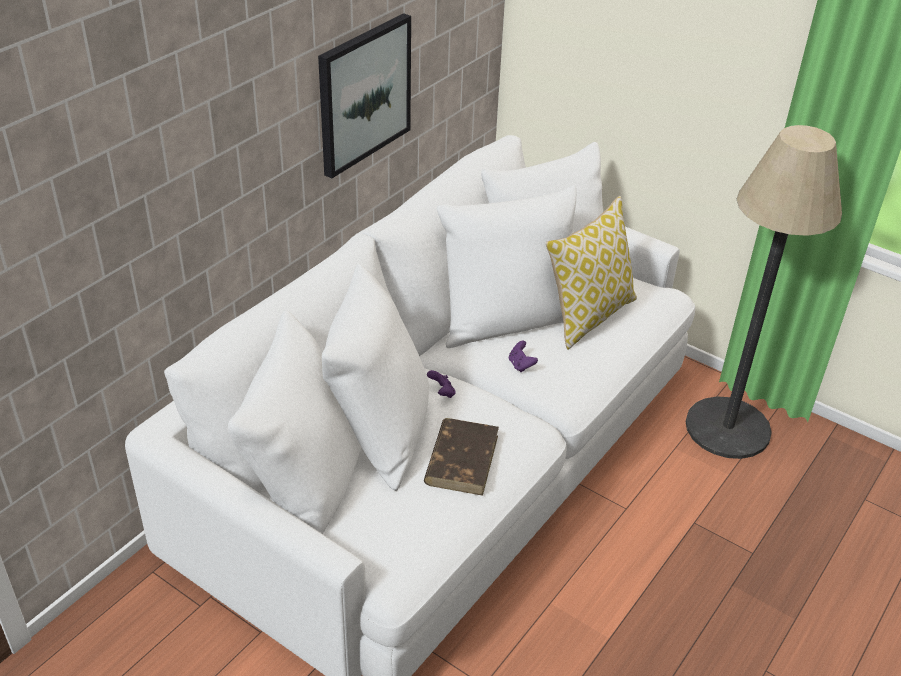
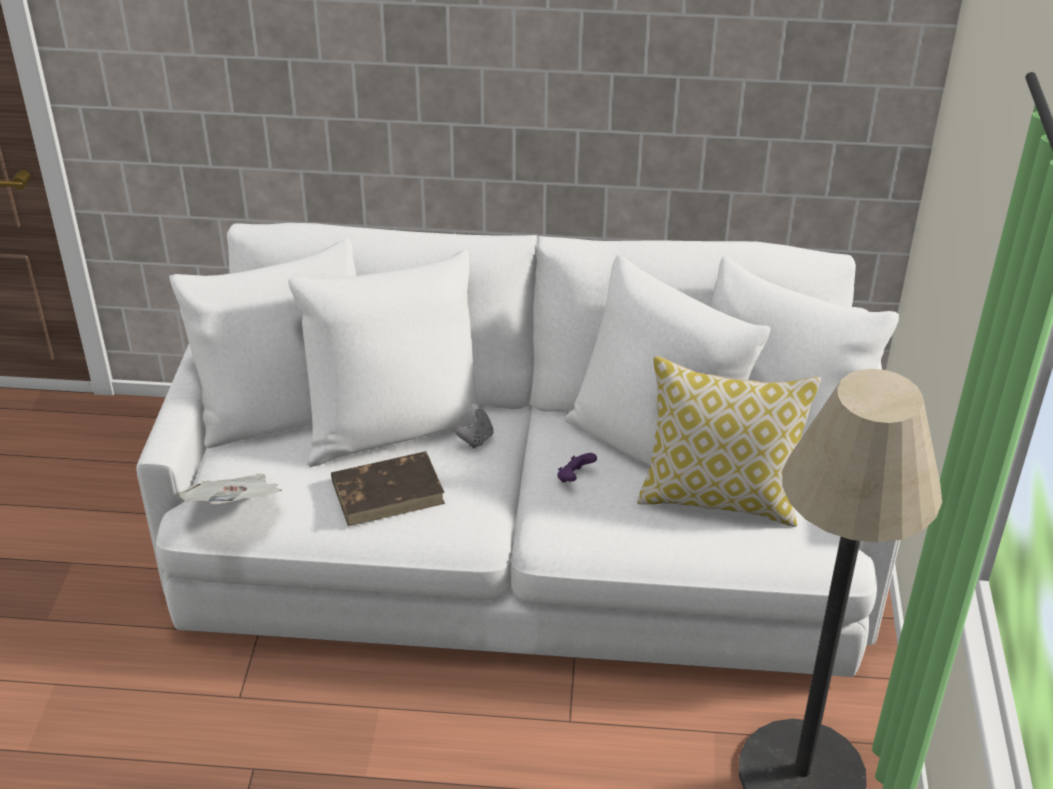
camera: 60 degrees right, 0 degrees up
picture [318,13,411,178] -> none
purple game controller [427,370,456,398] -> grey game controller [455,409,493,448]
none -> newspaper [179,474,282,504]

